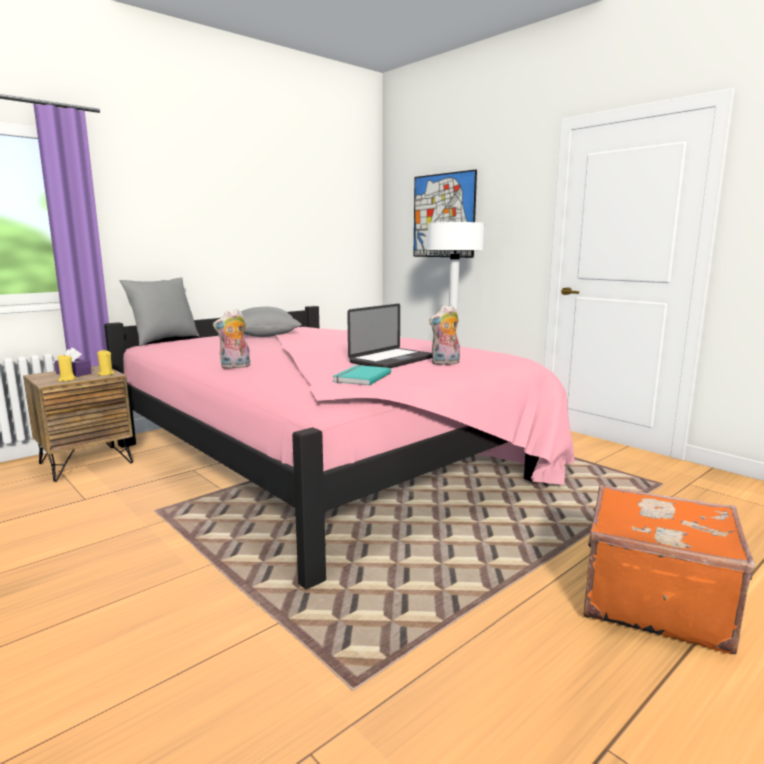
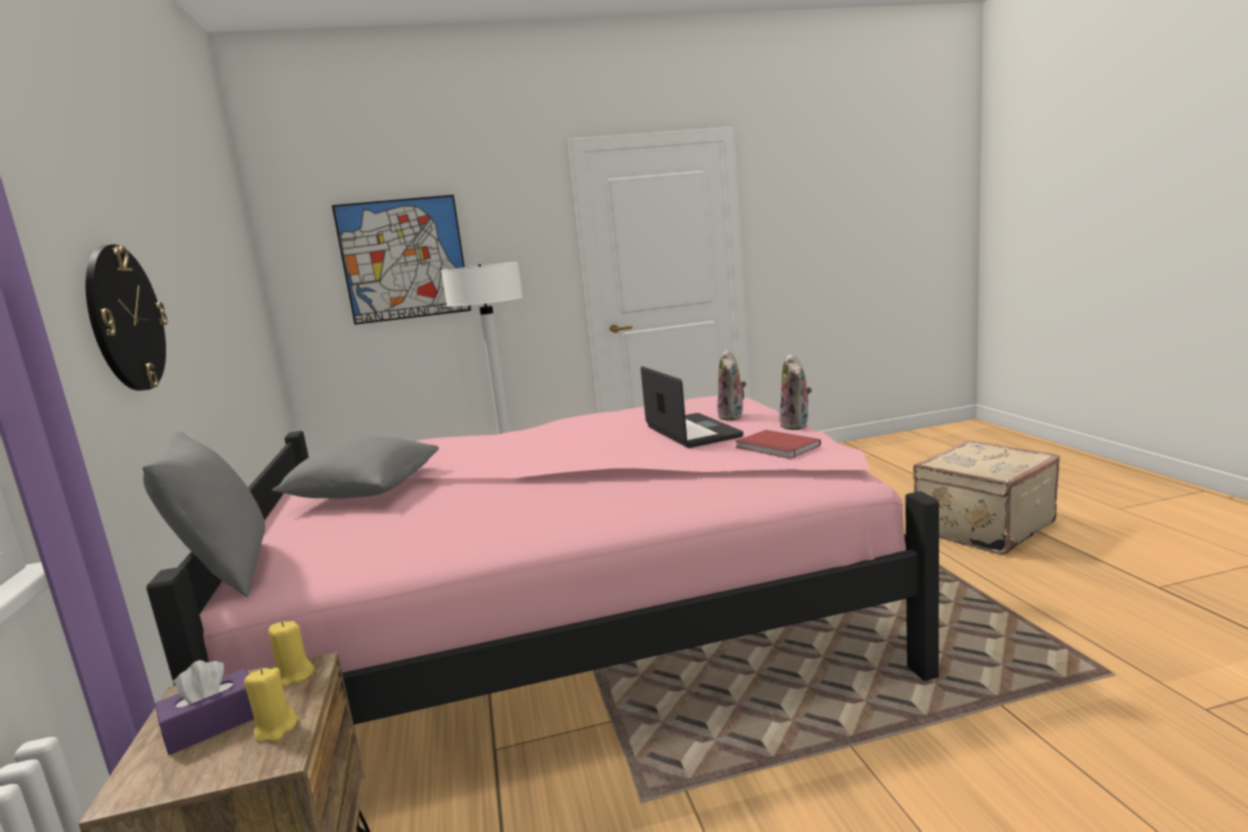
camera: 60 degrees left, 0 degrees up
plush toy [213,309,250,369] -> plush toy moved to [779,353,812,430]
turquoise book [332,365,391,386] -> red book [735,430,821,459]
orange suitcase [583,485,755,654] -> beige suitcase [913,440,1060,555]
none -> wall clock [86,244,167,391]

